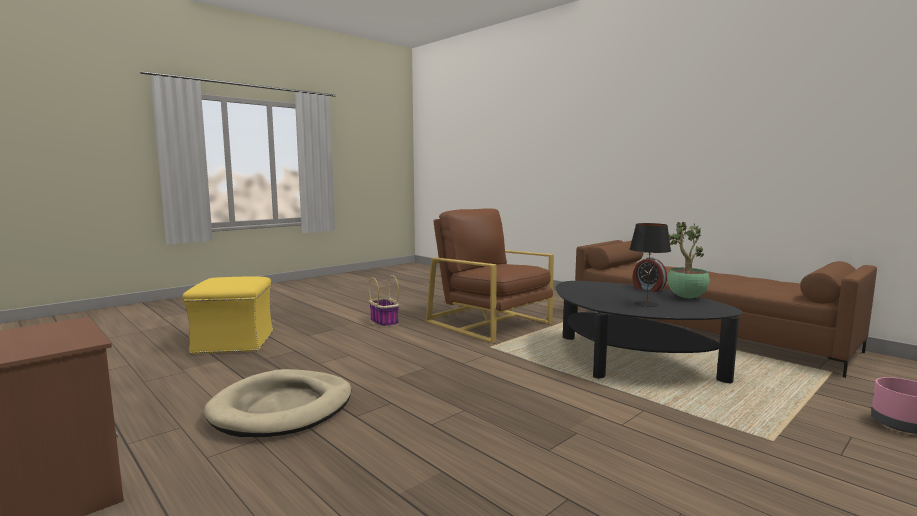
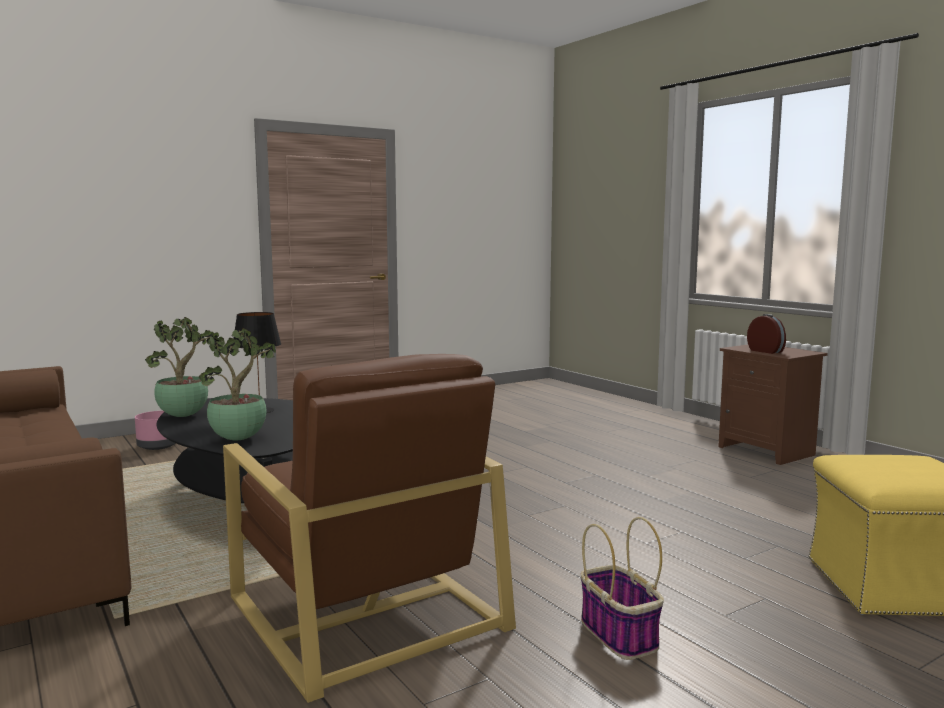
camera: 170 degrees left, 0 degrees up
beige dog bed [204,369,351,437] -> none
alarm clock [632,257,667,292] -> alarm clock moved to [747,314,786,354]
none -> potted plant [199,328,276,441]

